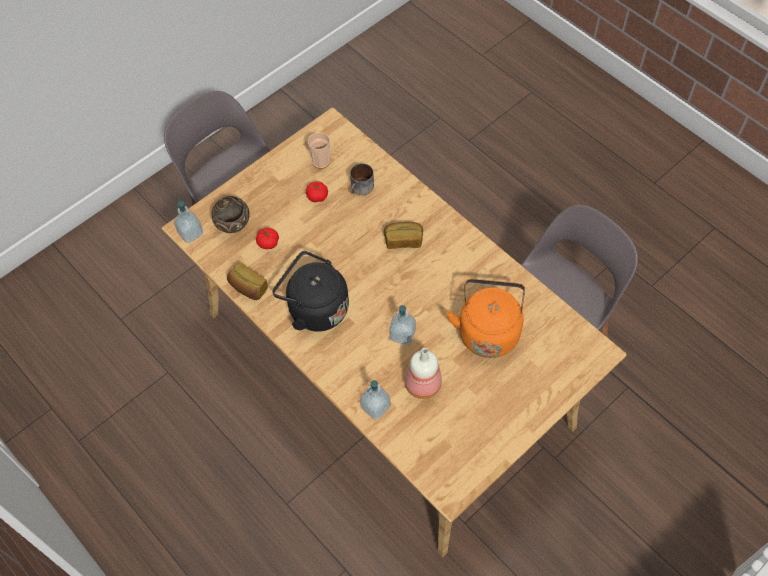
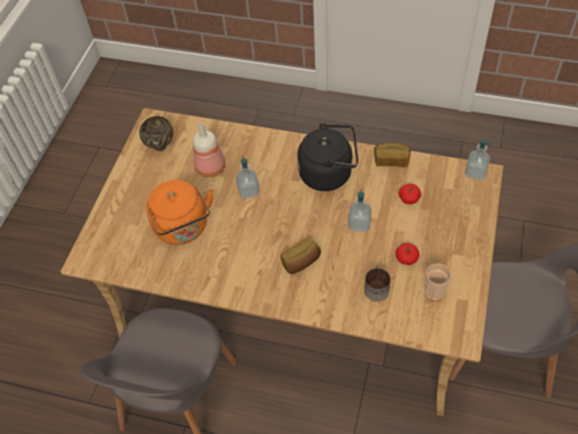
camera: 150 degrees right, 5 degrees down
brown bowl [212,196,250,233] -> brown bowl moved to [139,116,173,151]
soap dispenser [360,380,390,420] -> soap dispenser moved to [348,189,372,232]

